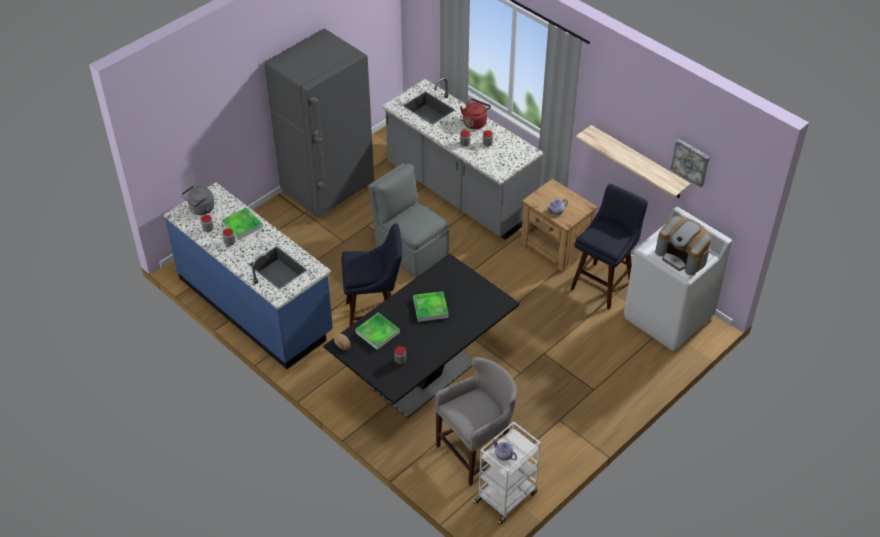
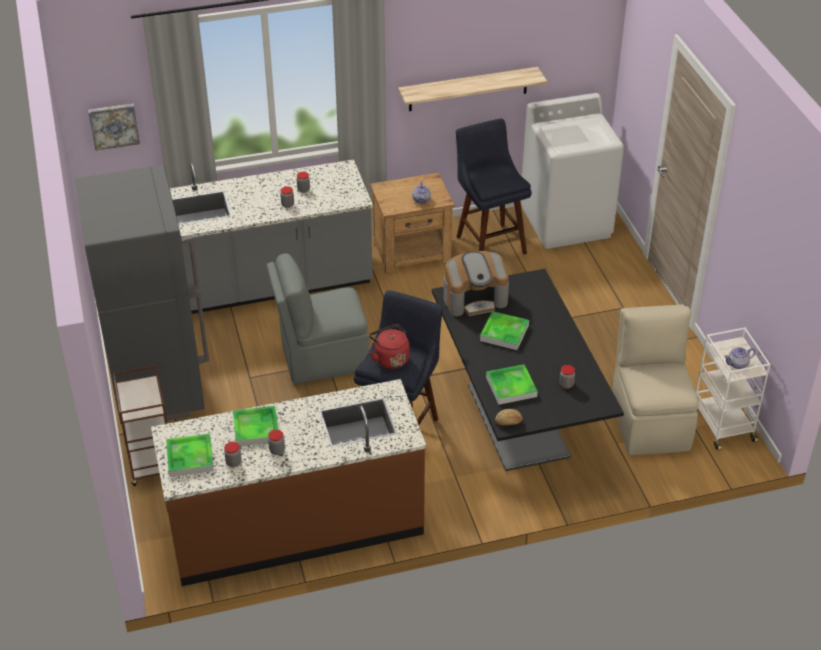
camera: 60 degrees left, 5 degrees down
blue counter [163,183,333,369] -> brown counter [151,379,426,586]
grey kettle [182,186,214,215] -> tray [166,434,214,477]
grey stool [435,357,517,486] -> beige chair [612,304,699,455]
red kettle [460,99,491,129] -> red kettle moved to [369,324,410,369]
coffee machine [655,216,711,275] -> coffee machine moved to [444,251,509,316]
picture [671,139,710,187] -> picture moved to [88,103,140,151]
none -> brown cart [113,365,167,486]

